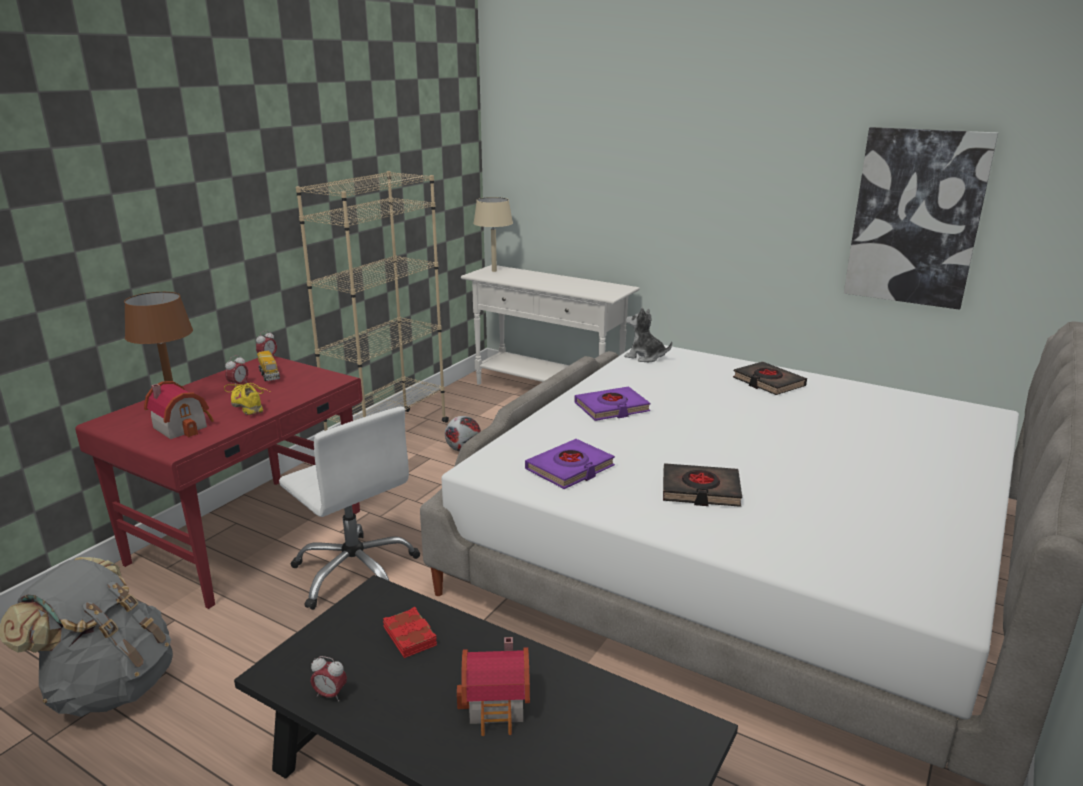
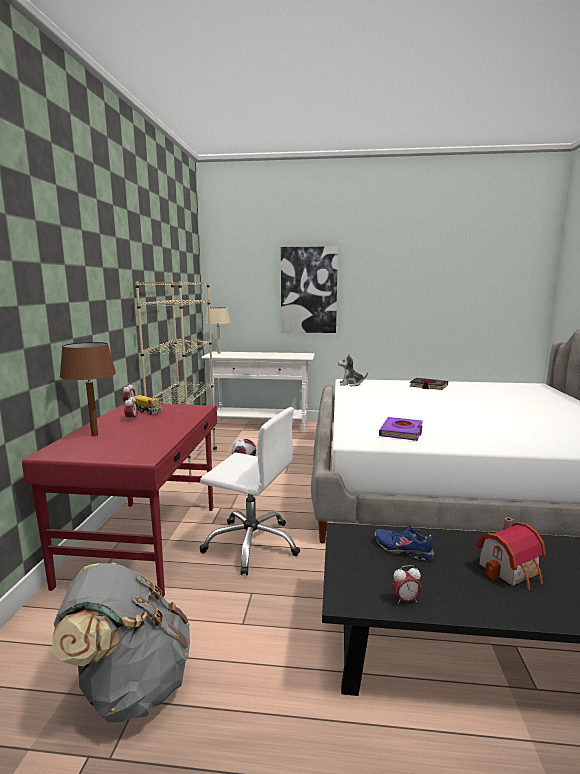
camera: 25 degrees left, 10 degrees down
toy house [144,381,214,439] -> none
yellow shoe [224,383,271,415] -> none
red book [383,607,437,658] -> blue shoe [374,526,434,560]
purple book [575,386,651,421] -> none
black book [663,463,742,507] -> none
picture [844,127,998,310] -> picture moved to [281,246,338,333]

